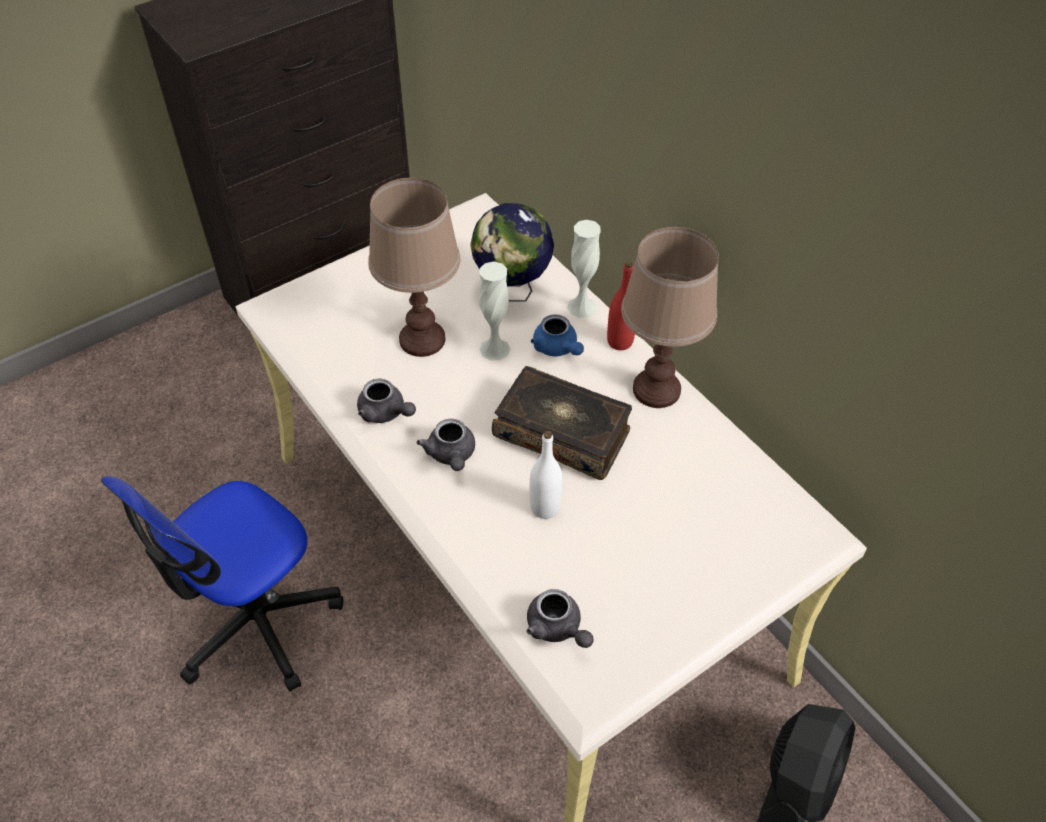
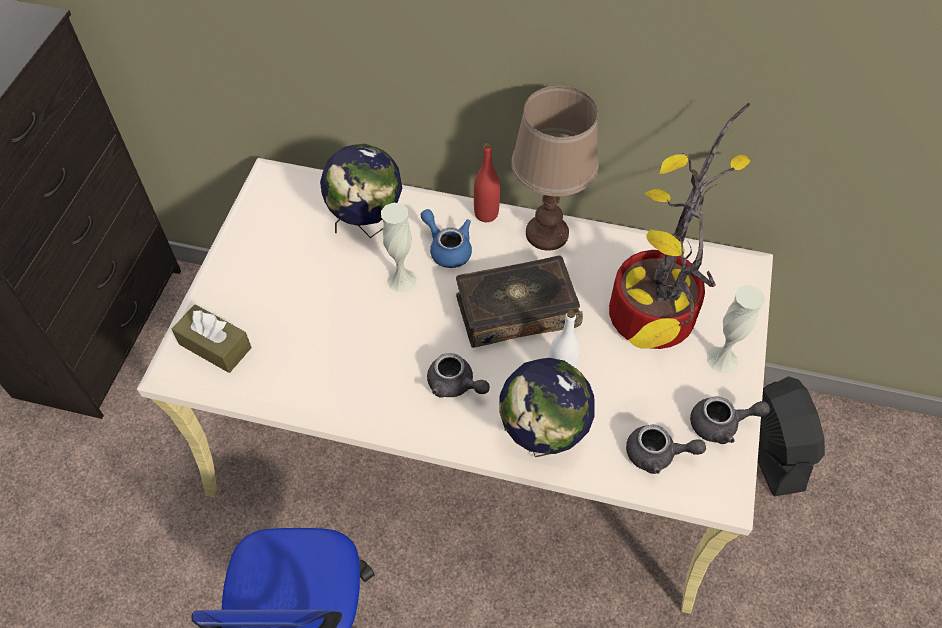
camera: 40 degrees left, 5 degrees up
grey teapot [357,378,416,423] -> grey teapot moved to [690,396,770,444]
brown table lamp [368,178,460,357] -> none
blue teapot [531,314,584,356] -> blue teapot turned 150 degrees counterclockwise [420,209,472,268]
white vase [567,220,601,318] -> white vase moved to [707,285,765,373]
none -> brown tissue box [172,304,252,373]
none -> globe [499,358,594,457]
none -> potted plant [609,103,750,349]

